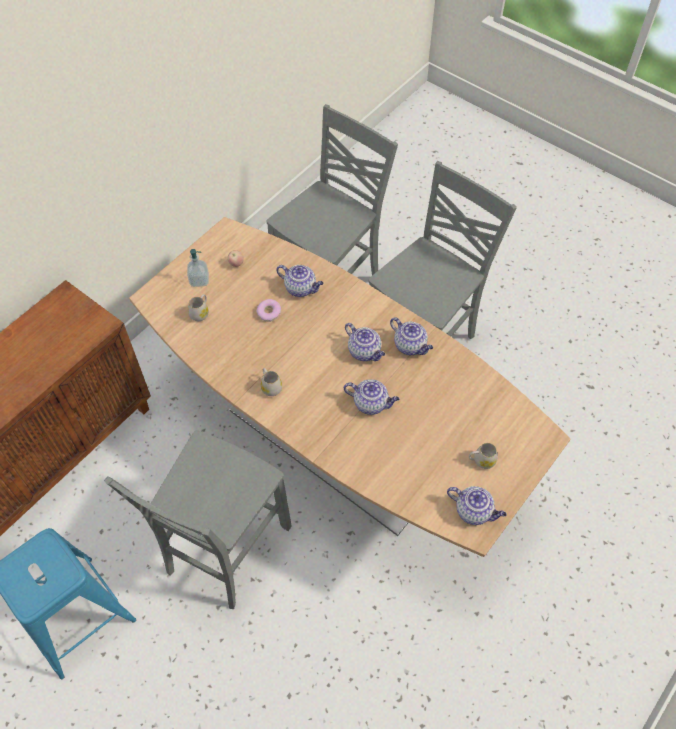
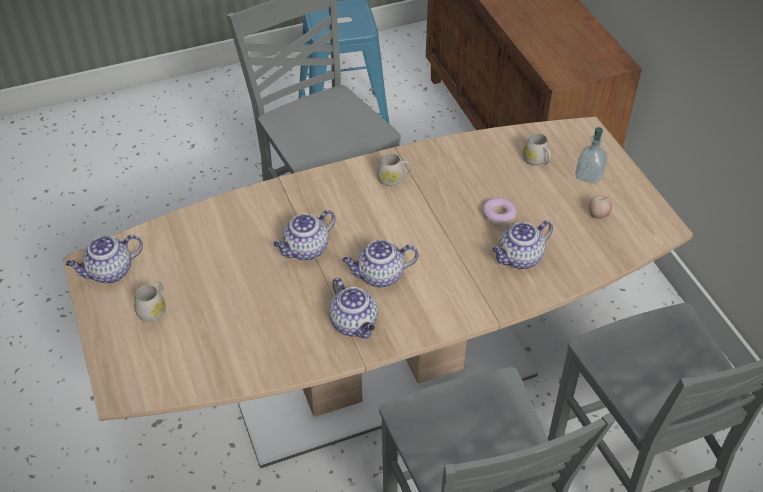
camera: 120 degrees right, 10 degrees down
teapot [390,317,433,355] -> teapot turned 105 degrees counterclockwise [329,278,378,339]

